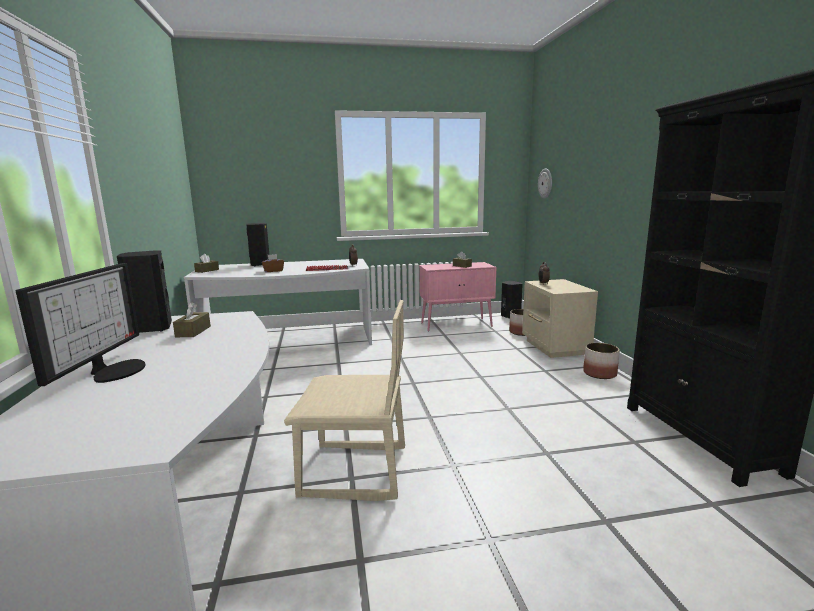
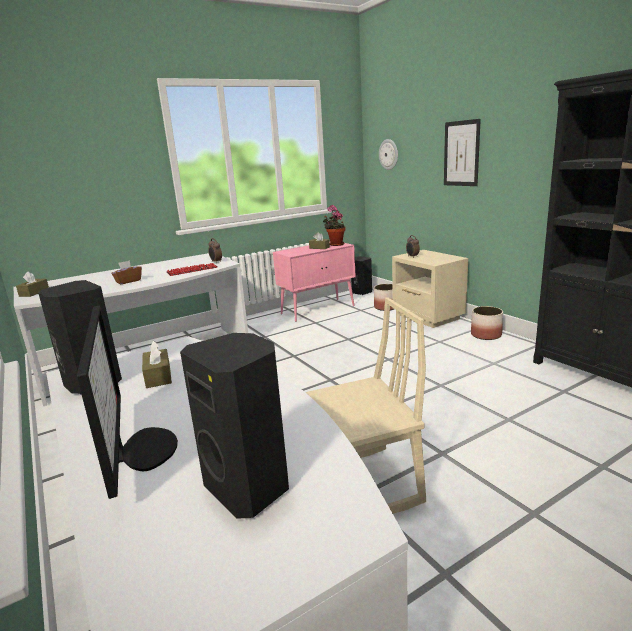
camera: 20 degrees left, 5 degrees up
black speaker [246,223,269,267] -> black speaker moved to [180,333,289,519]
none -> potted plant [323,205,346,246]
none -> picture [444,119,481,186]

